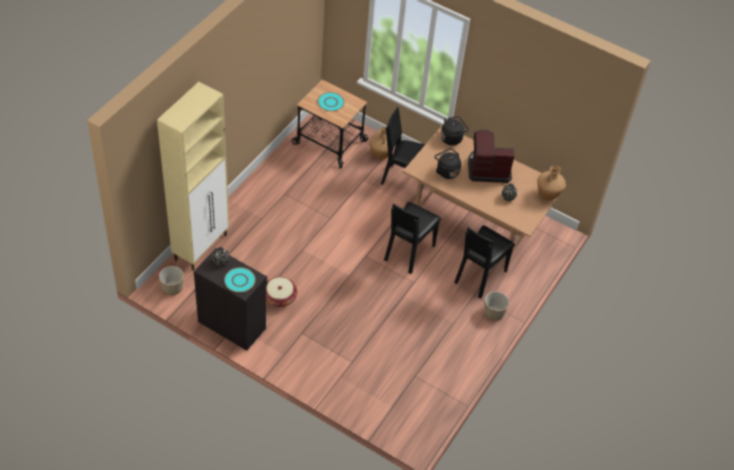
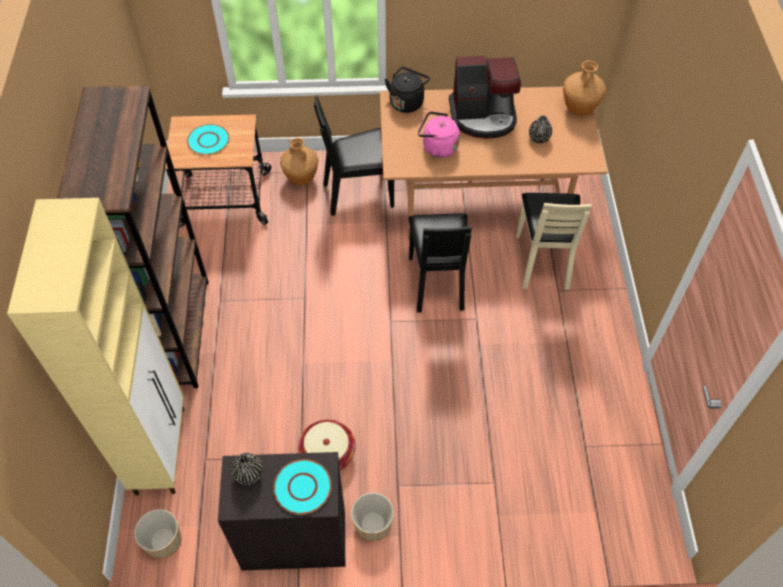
camera: 30 degrees left, 5 degrees up
black kettle [434,148,461,179] -> pink kettle [418,111,460,158]
black chair [455,225,515,298] -> beige chair [516,193,592,290]
coffee machine [468,130,514,183] -> coffee machine turned 150 degrees counterclockwise [449,56,521,139]
planter [484,291,509,320] -> planter moved to [351,492,394,541]
none -> brown bookcase [57,85,209,388]

